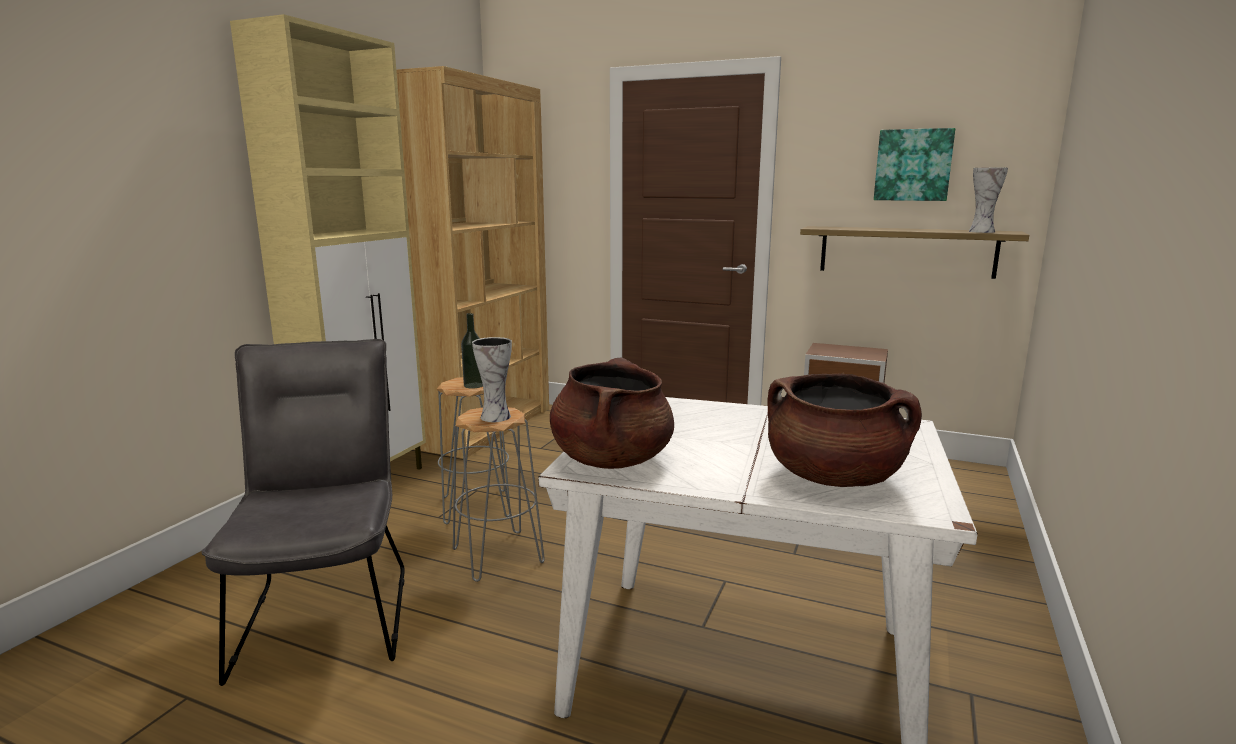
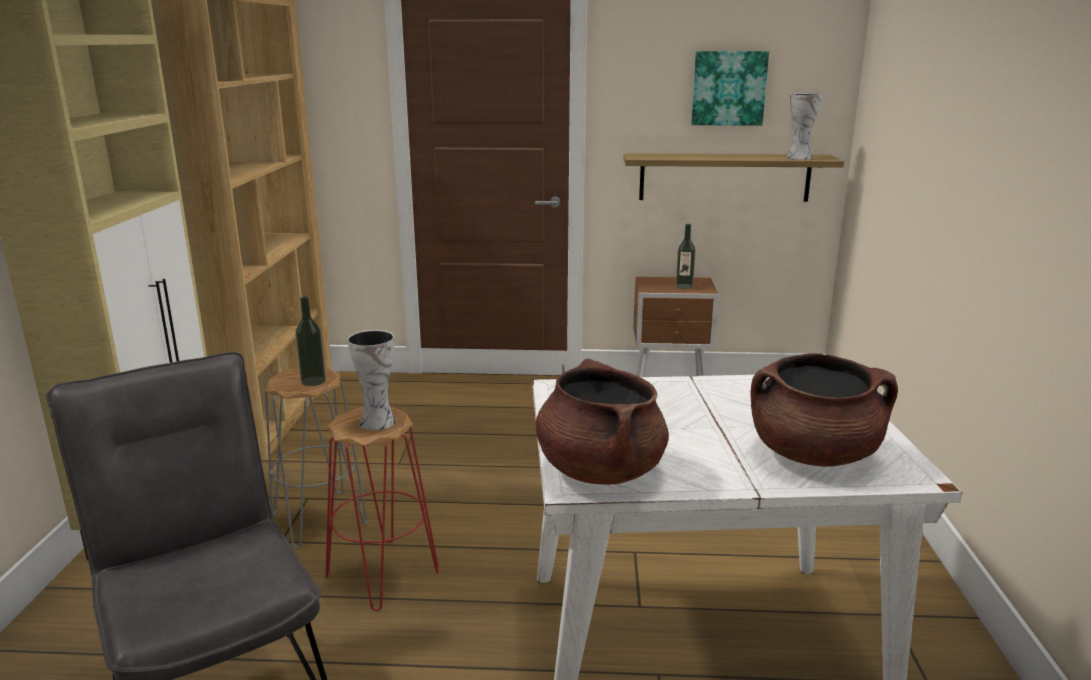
camera: 20 degrees left, 5 degrees up
grey stool [453,407,545,582] -> red stool [326,407,439,611]
none -> bottle [676,224,696,289]

